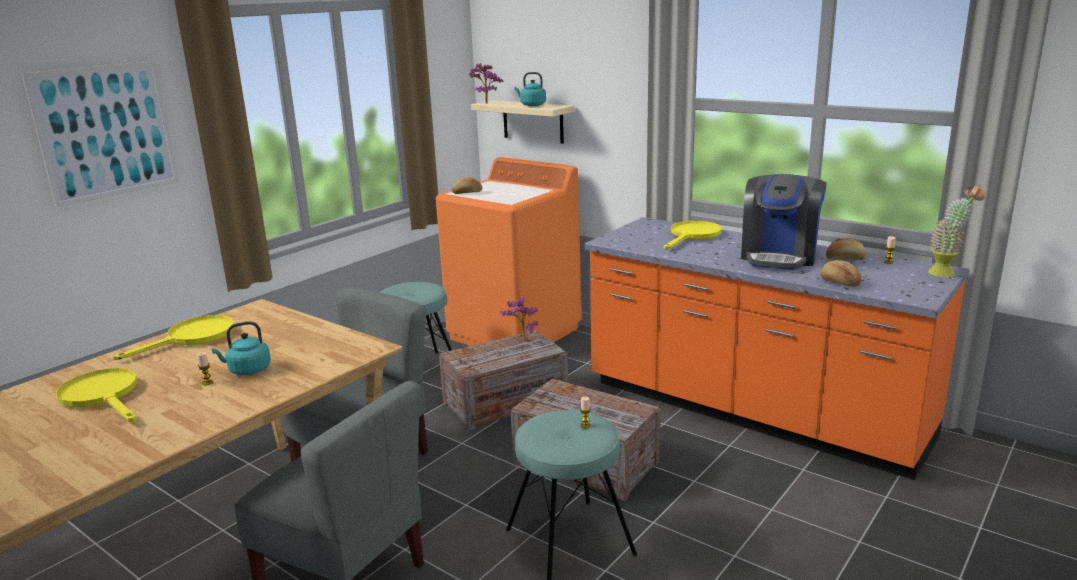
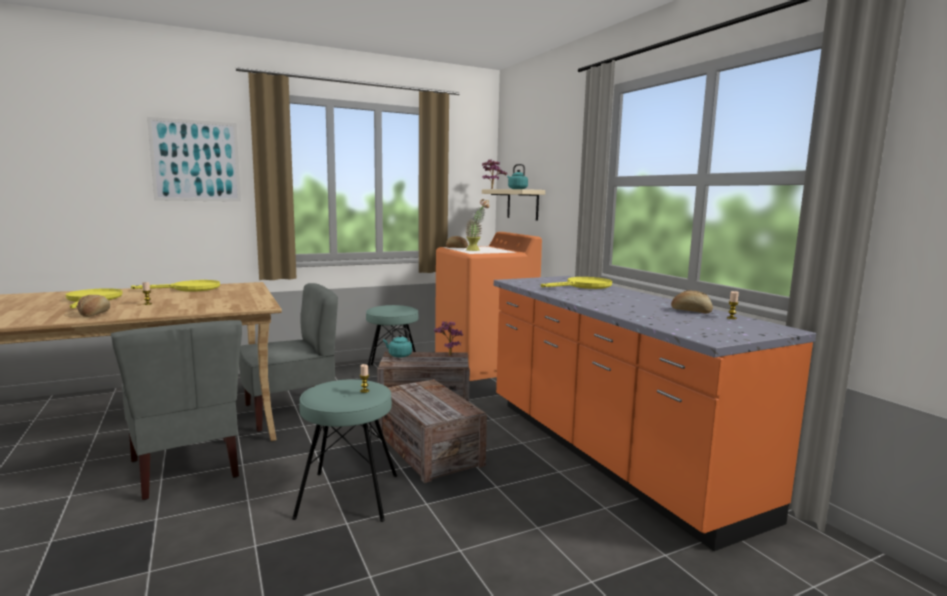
camera: 25 degrees right, 10 degrees down
turquoise kettle [211,321,271,375] -> turquoise kettle moved to [383,328,412,357]
coffee machine [741,174,827,270] -> none
bread [820,260,861,287] -> bread moved to [77,295,110,317]
potted plant [928,185,985,277] -> potted plant moved to [466,199,490,251]

